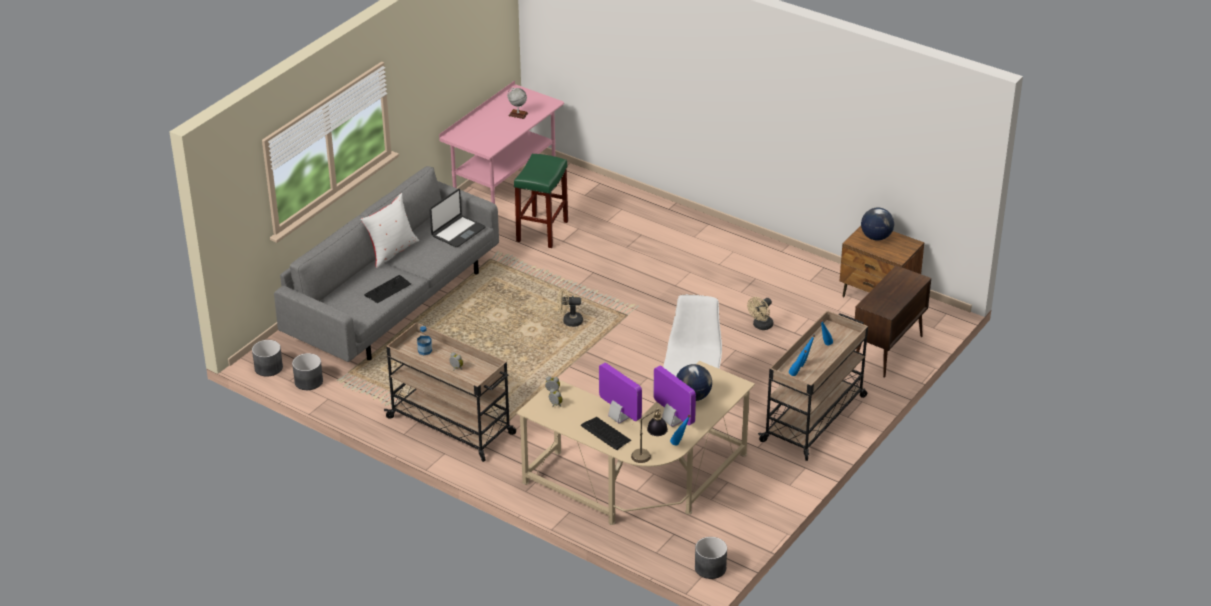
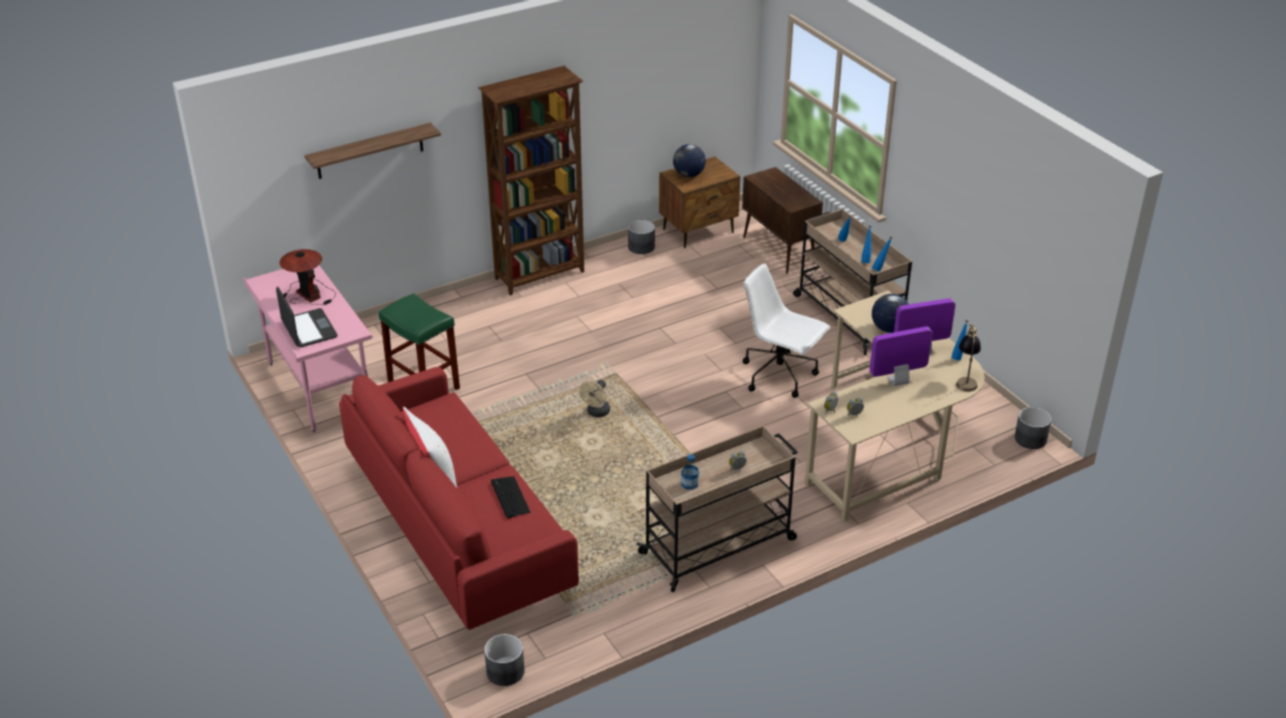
camera: 65 degrees left, 0 degrees up
grey sofa [274,166,499,362] -> red sofa [339,367,579,630]
grey planter [292,353,323,390] -> grey planter moved to [628,220,655,254]
laptop [429,189,486,247] -> laptop moved to [276,287,338,347]
globe [507,87,528,119] -> table lamp [280,249,336,305]
keyboard [581,417,631,450] -> none
beige fan [747,297,773,330] -> none
none -> shelf [304,123,441,179]
none -> brown bookcase [478,66,584,295]

